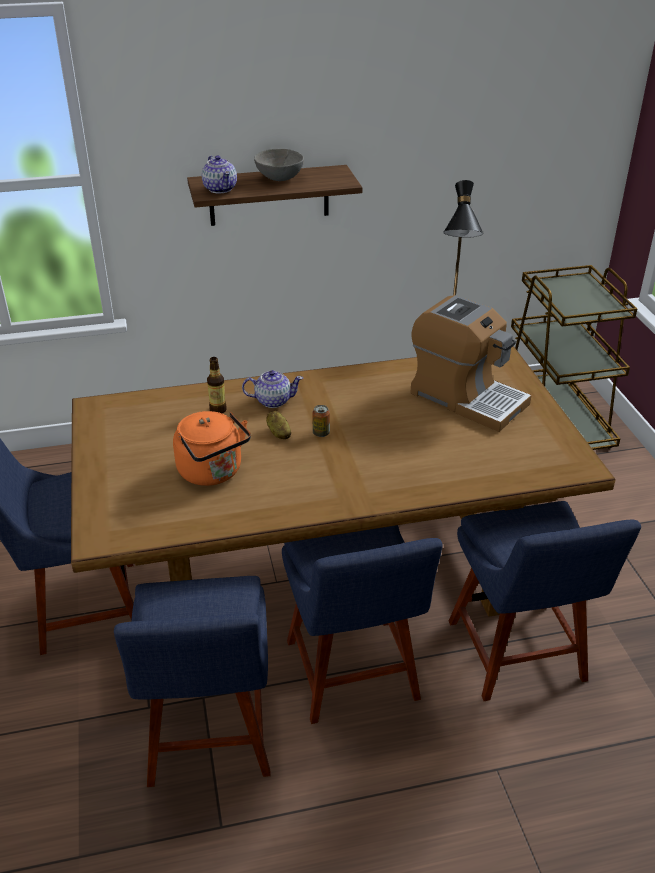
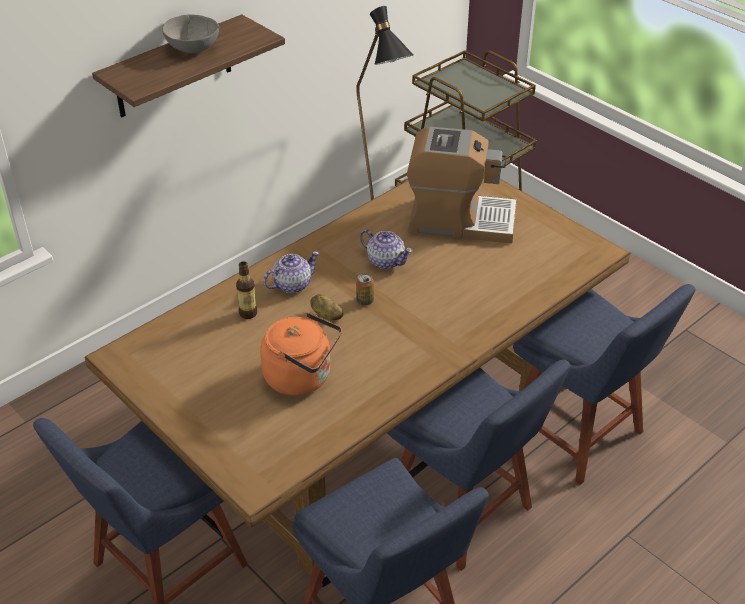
camera: 30 degrees left, 5 degrees up
teapot [202,155,237,194] -> teapot moved to [360,229,413,269]

